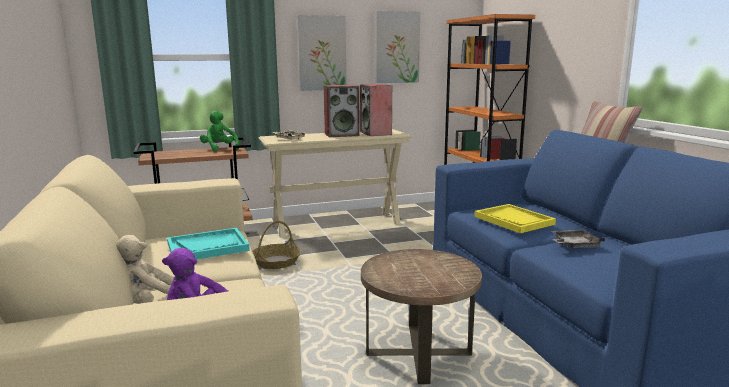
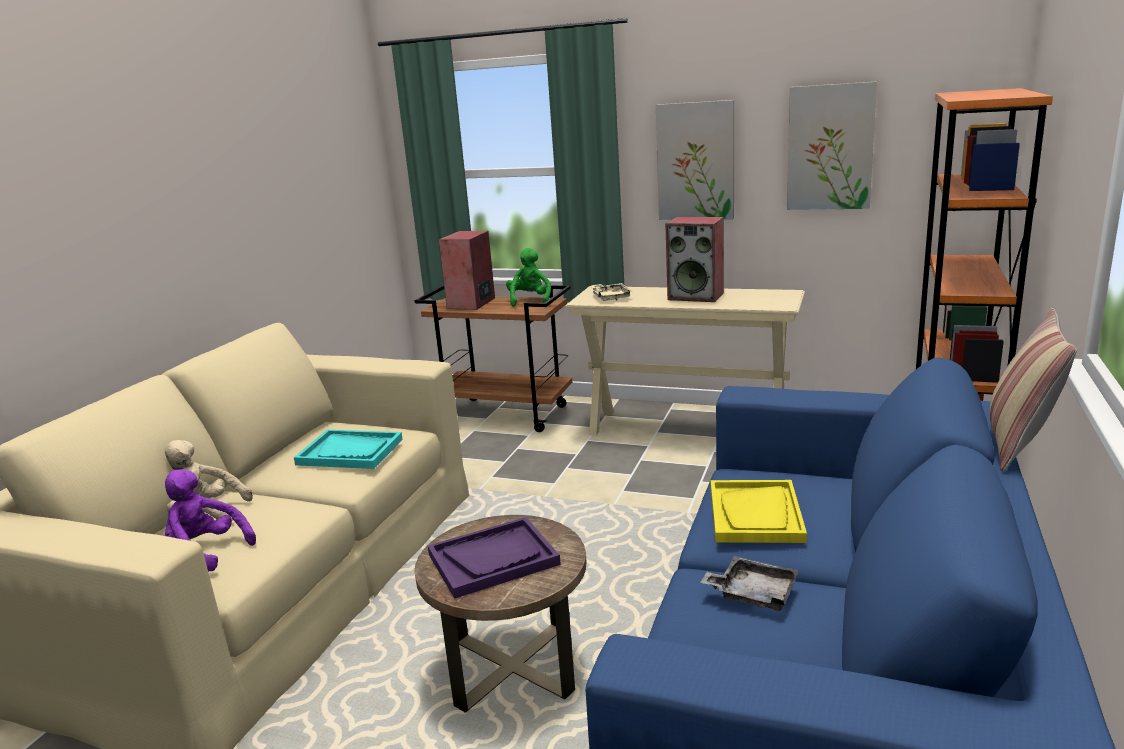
camera: 40 degrees right, 5 degrees up
basket [252,221,301,269] -> none
speaker [360,84,392,136] -> speaker moved to [439,231,495,310]
none -> purple tray [428,517,561,598]

